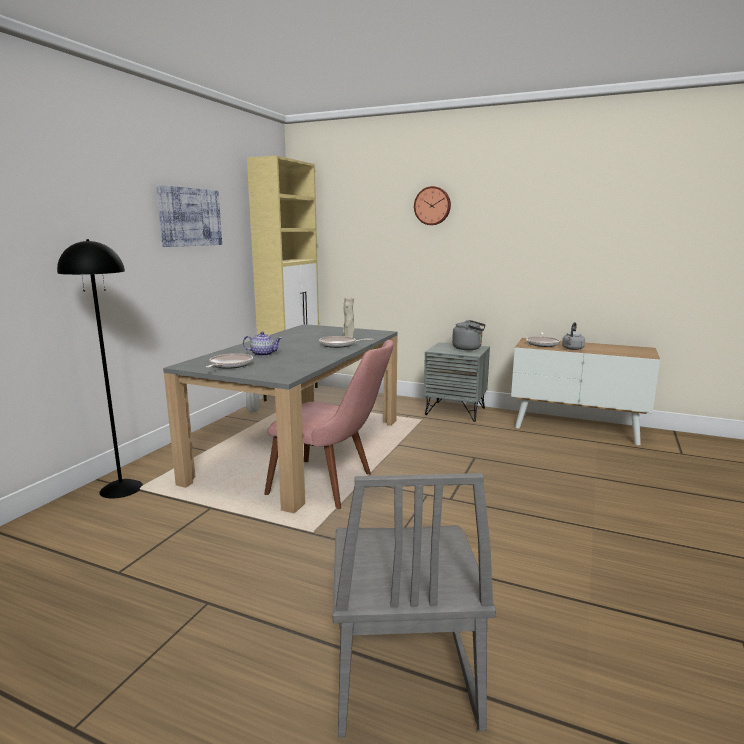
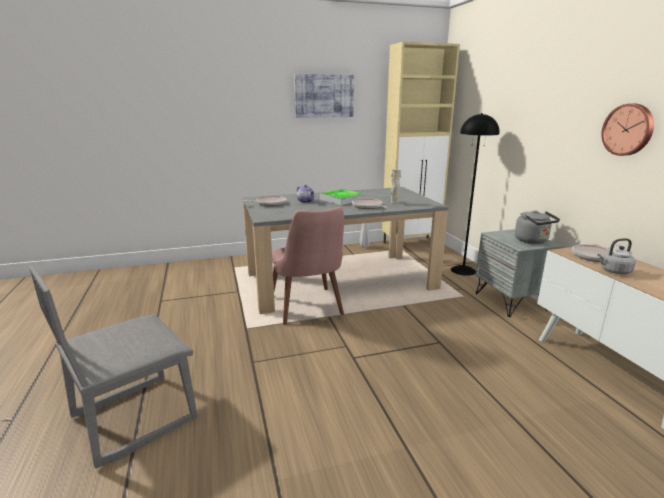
camera: 50 degrees right, 5 degrees up
black floor lamp [57,239,143,499] -> black floor lamp moved to [451,113,499,276]
wall clock [414,186,451,225] -> wall clock moved to [601,103,654,156]
none -> tray [320,189,365,205]

